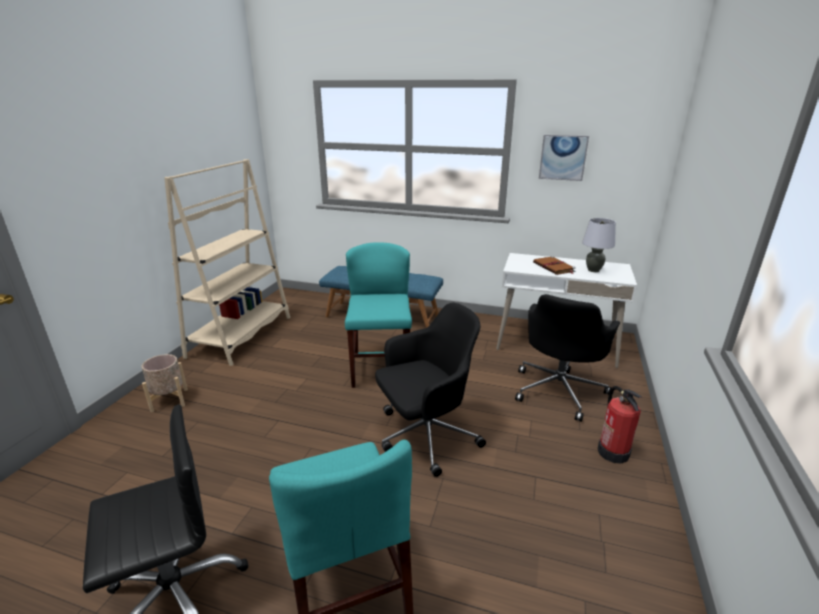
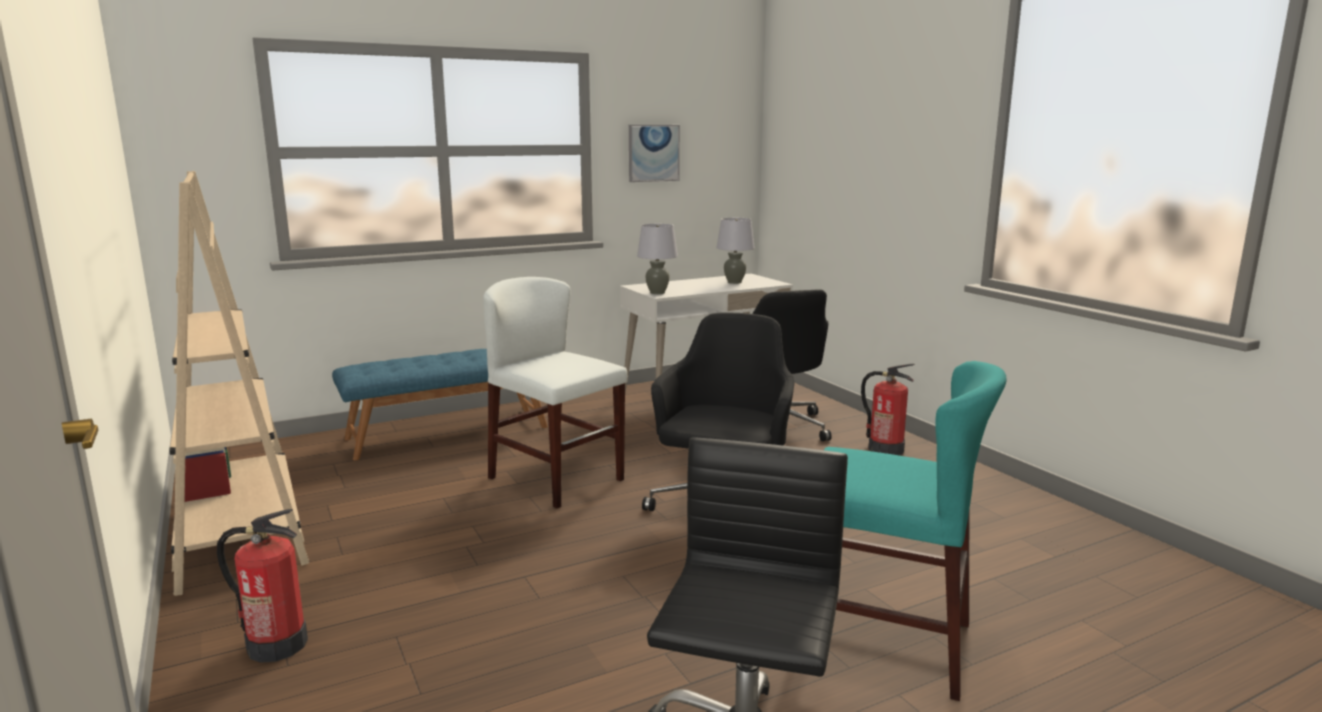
camera: 45 degrees left, 10 degrees down
beige planter [142,354,188,412] -> fire extinguisher [217,509,308,663]
turquoise chair [345,243,412,388] -> white chair [483,277,627,508]
brown book [533,256,576,275] -> none
none -> grey table lamp [637,224,678,294]

